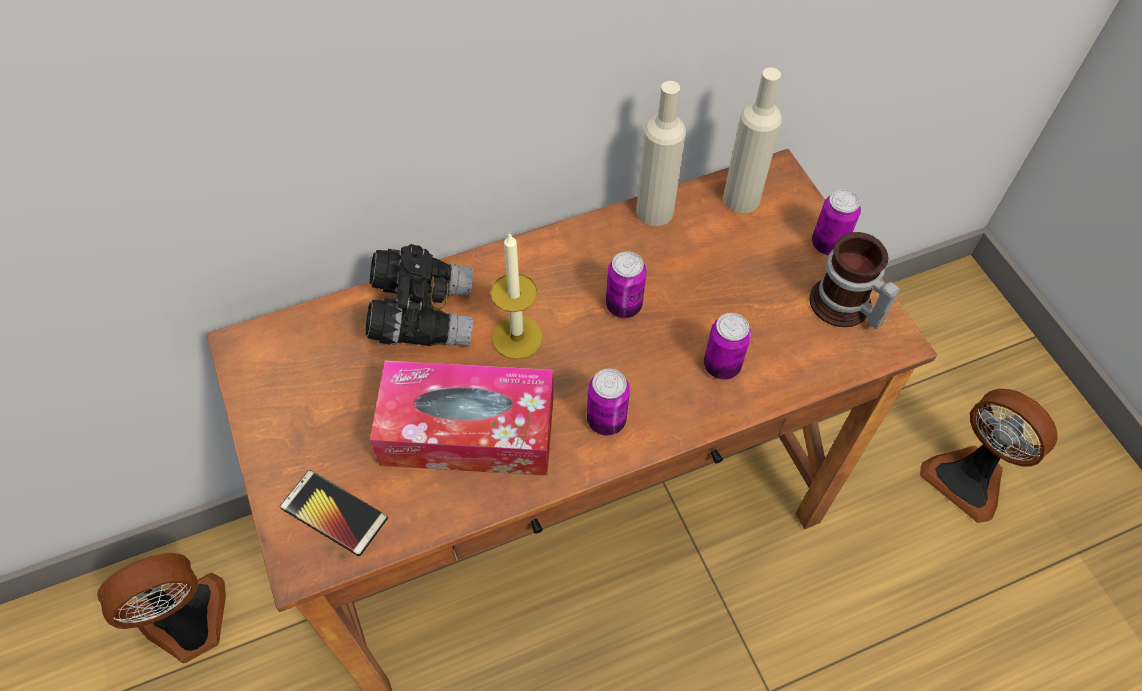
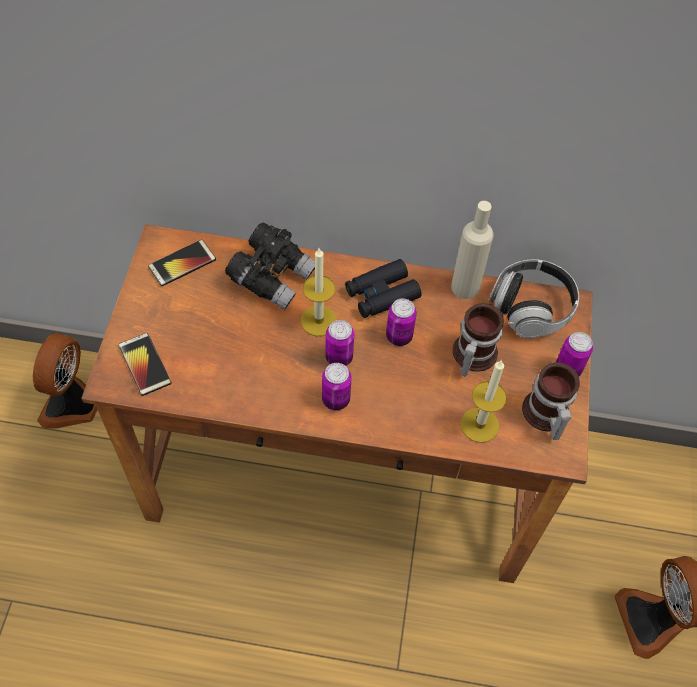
camera: 30 degrees right, 0 degrees up
fan [97,553,226,663] -> fan turned 75 degrees counterclockwise [33,333,97,428]
tissue box [370,361,553,476] -> none
can [704,313,751,380] -> can moved to [325,320,354,366]
beige bottle [723,67,782,213] -> headphones [489,259,579,338]
none -> phone [148,240,216,286]
none -> black binoculars [345,259,421,318]
none -> mug [453,303,504,376]
none -> candle [460,360,507,443]

